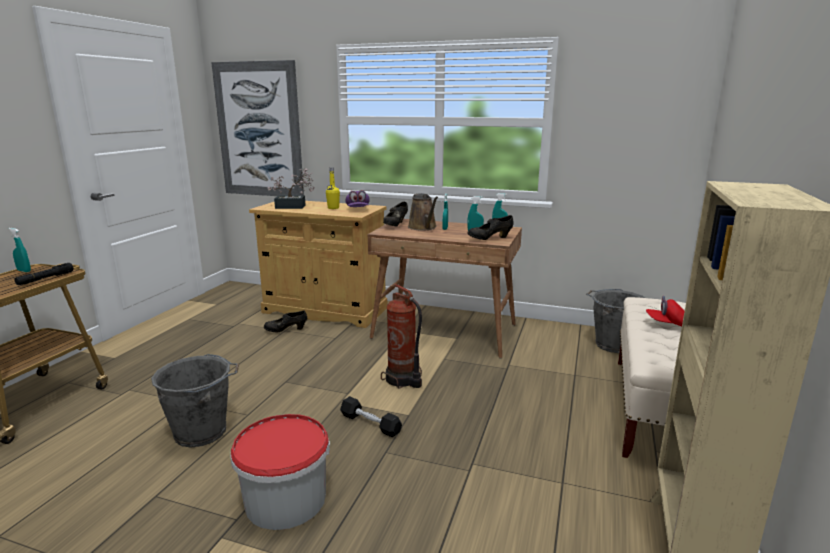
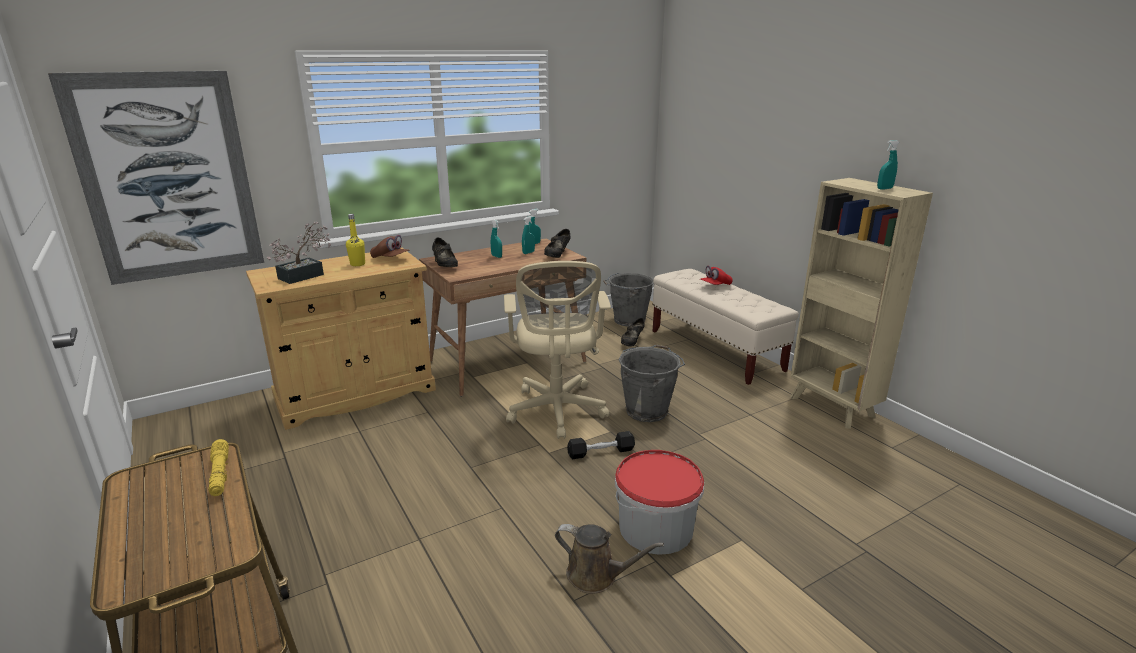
camera: 50 degrees left, 5 degrees up
turquoise spray bottle [9,228,31,272] -> turquoise spray bottle moved to [877,140,900,189]
black flashlight [14,263,73,285] -> yellow flashlight [208,439,229,496]
grey bucket [151,354,239,447] -> grey bucket moved to [619,345,685,422]
black shoe [264,310,307,332] -> black shoe moved to [621,318,644,347]
purple cap [345,190,370,207] -> brown cap [370,235,410,258]
fire extinguisher [381,284,422,388] -> beige office chair [504,261,611,439]
brown watering can [408,193,438,231] -> brown watering can moved to [555,524,664,594]

